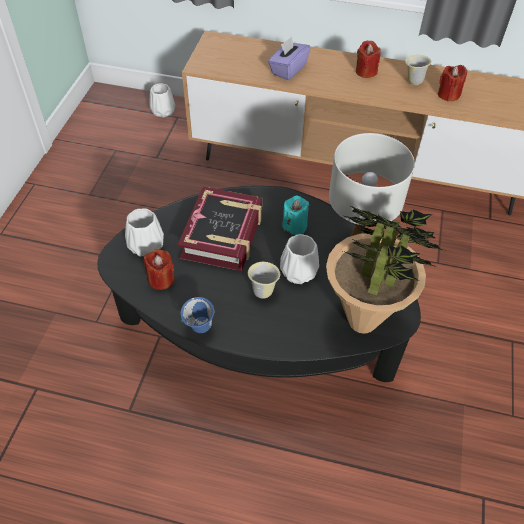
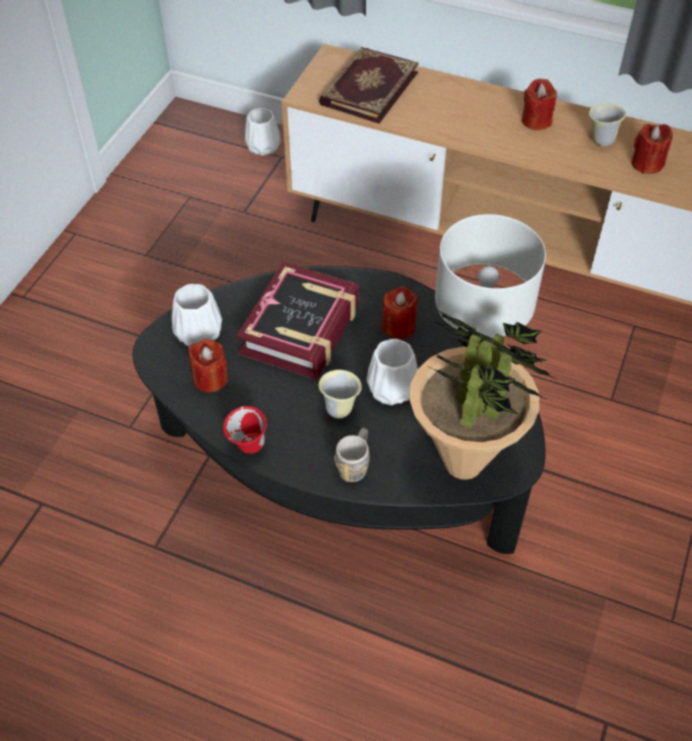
camera: 10 degrees right, 0 degrees up
blue mug [180,297,214,333] -> red mug [223,406,267,454]
purple tissue box [268,36,310,80] -> none
turquoise candle [282,196,309,235] -> red candle [382,286,418,339]
none -> book [319,47,418,124]
none -> grey mug [334,428,370,482]

